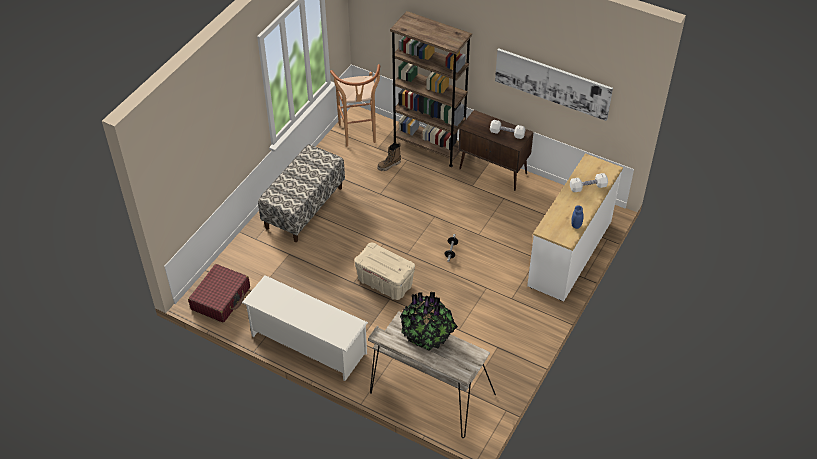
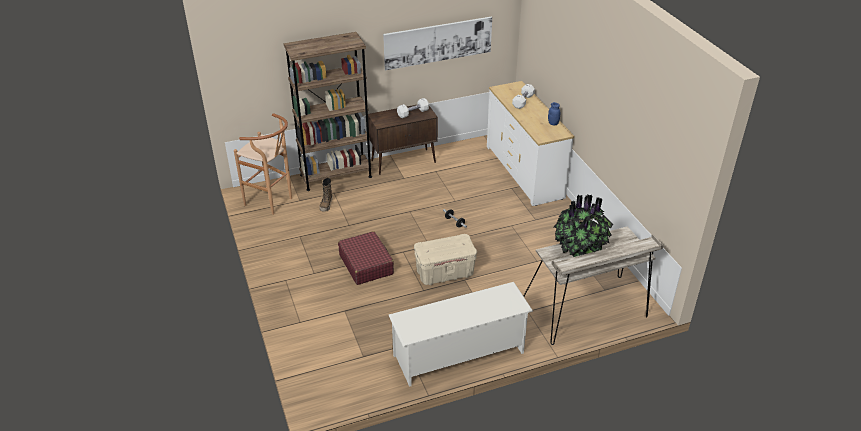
camera: 50 degrees left, 10 degrees down
red suitcase [188,264,250,322] -> red suitcase moved to [338,231,394,285]
bench [258,144,345,242] -> none

